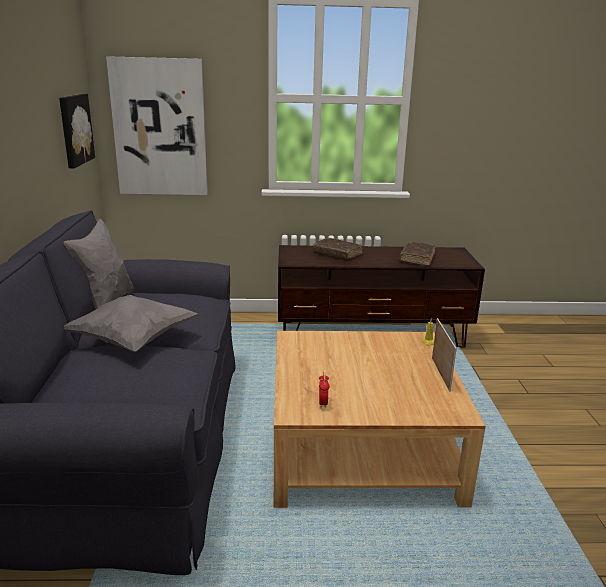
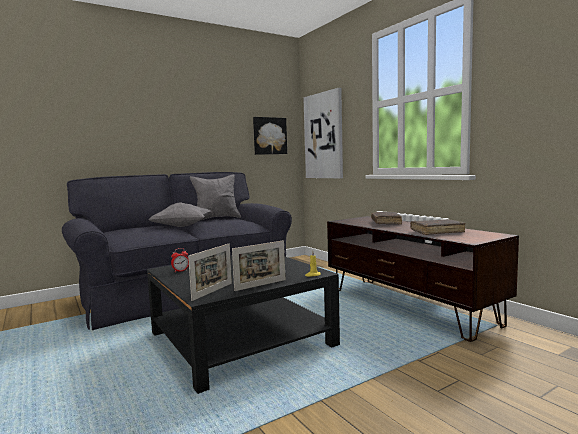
camera: 60 degrees right, 15 degrees down
beige coffee table [274,331,486,508] -> black coffee table [147,255,340,394]
none -> picture frame [188,244,232,301]

